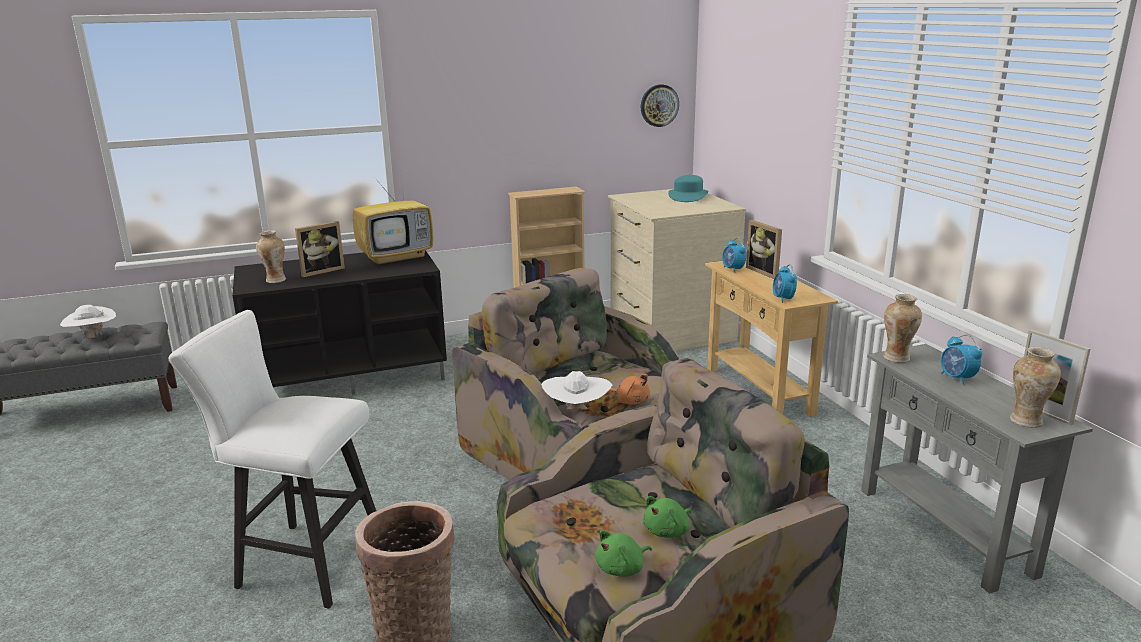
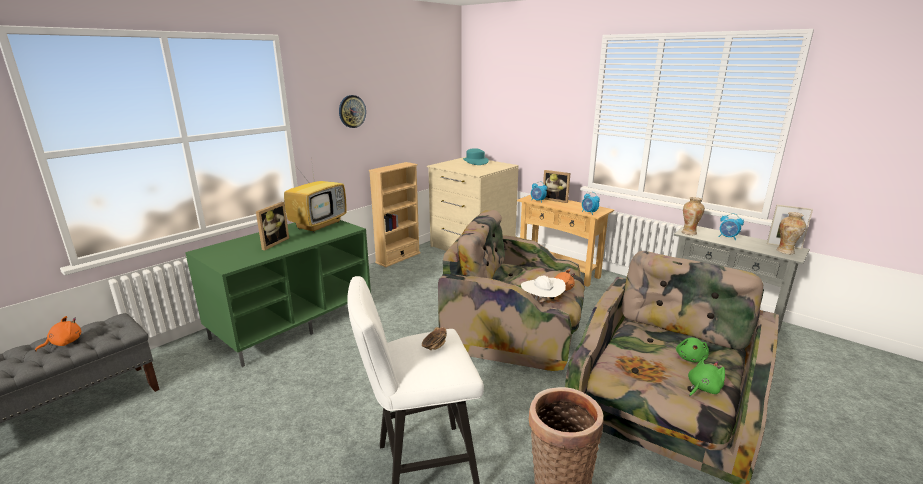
camera: 30 degrees left, 0 degrees up
white hat [60,305,116,338] -> orange plush toy [35,316,81,351]
black tv stand [232,250,447,395] -> green tv stand [185,220,371,367]
vase [256,230,286,283] -> none
green plush toy [595,530,652,577] -> green plush toy turned 150 degrees counterclockwise [688,358,725,396]
wall clock [641,84,679,127] -> wall clock moved to [339,95,366,128]
none -> bowl [422,327,447,350]

